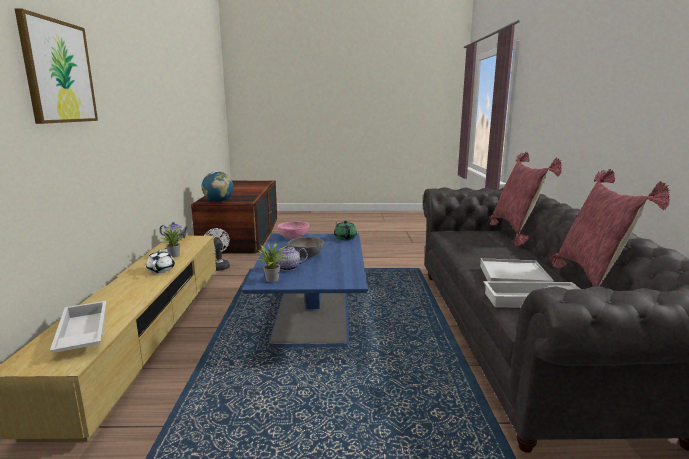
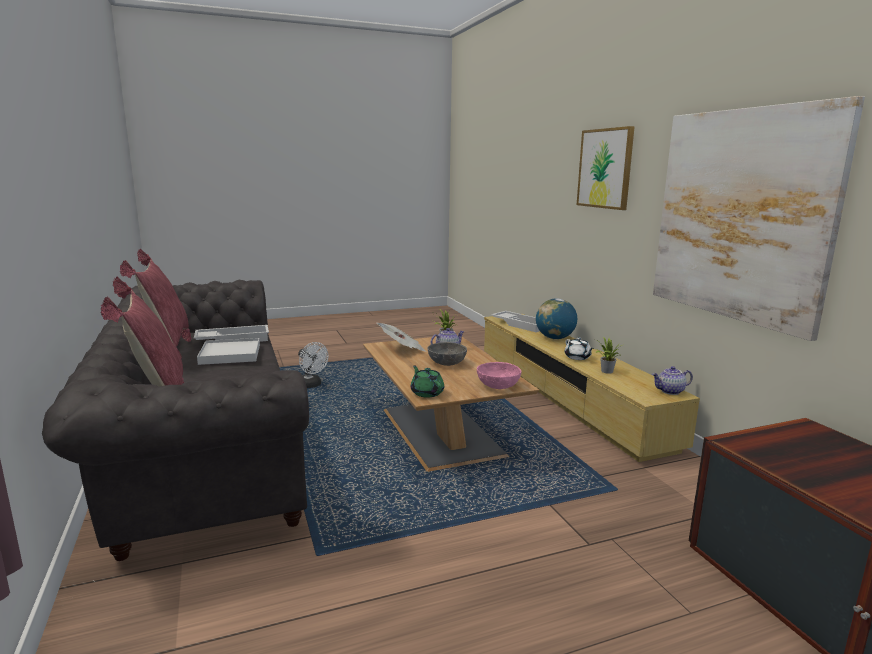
camera: 160 degrees right, 0 degrees up
globe [202,171,233,202] -> globe moved to [536,298,577,339]
white fan [204,228,230,271] -> white fan moved to [298,342,328,388]
blue coffee table [242,234,368,348] -> brown coffee table [363,337,539,472]
none -> newspaper [376,323,427,352]
none -> picture [653,96,865,341]

